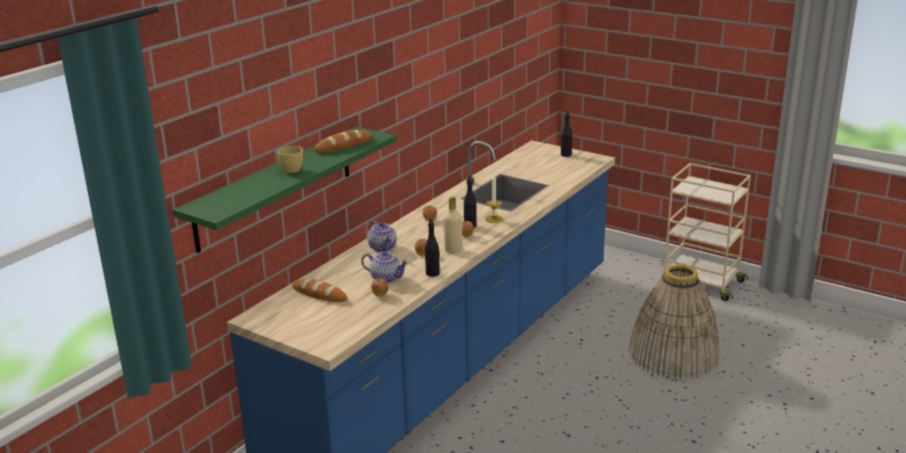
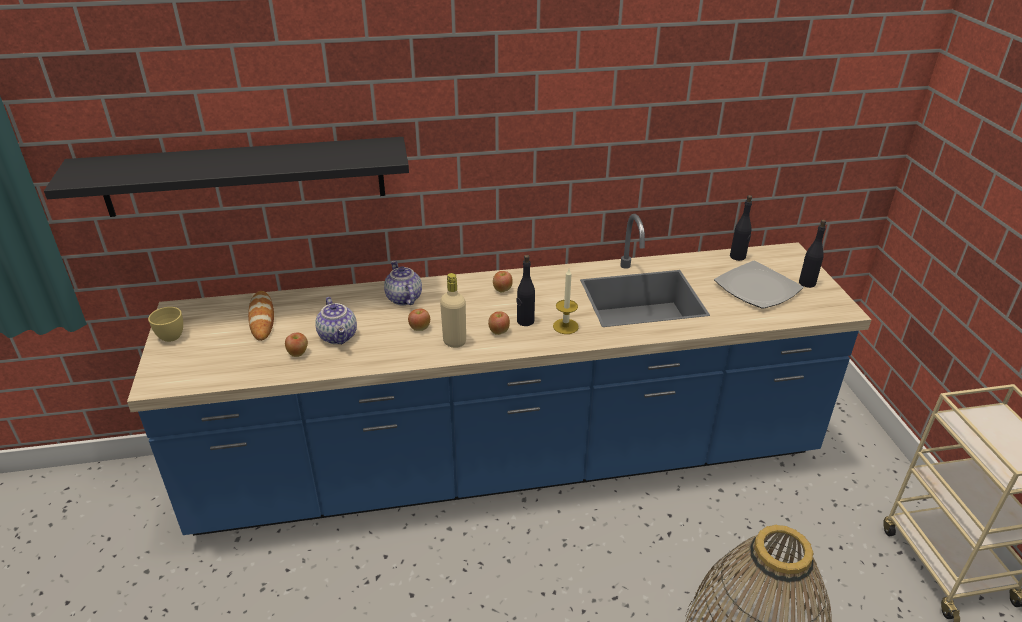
camera: 45 degrees right, 10 degrees up
green shelf [173,126,397,253] -> black shelf [44,137,409,217]
yellow cup [277,146,303,173] -> yellow cup moved to [148,307,183,342]
bread [315,130,372,153] -> none
teapot [367,220,397,252] -> teapot turned 135 degrees clockwise [384,261,422,306]
black bottle [425,218,440,277] -> black bottle moved to [730,195,752,261]
none -> plate [714,261,803,309]

